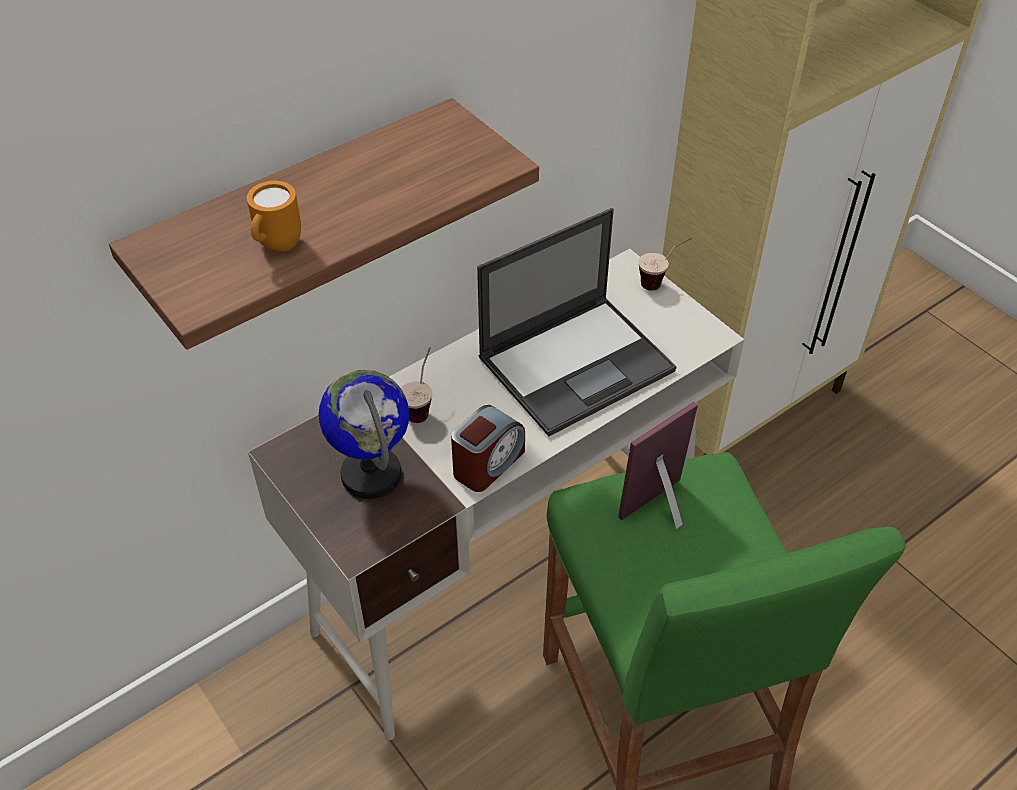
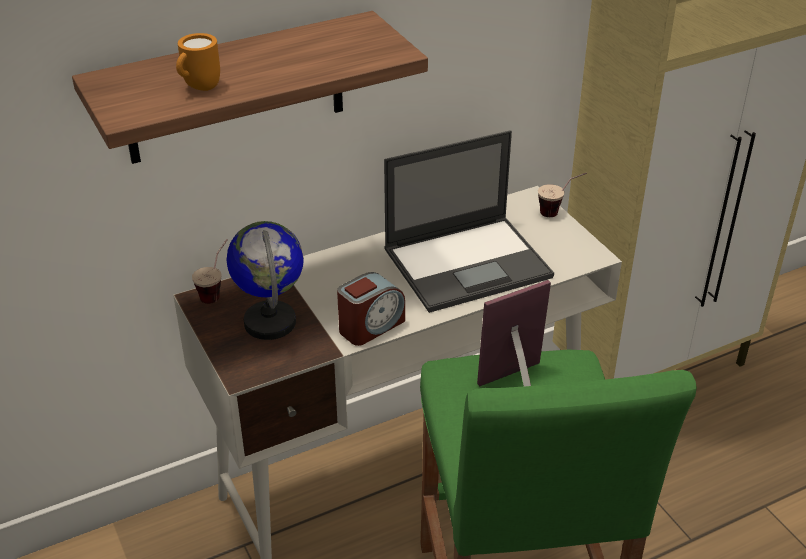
camera: 10 degrees right, 10 degrees down
cup [401,347,432,423] -> cup moved to [192,239,228,304]

